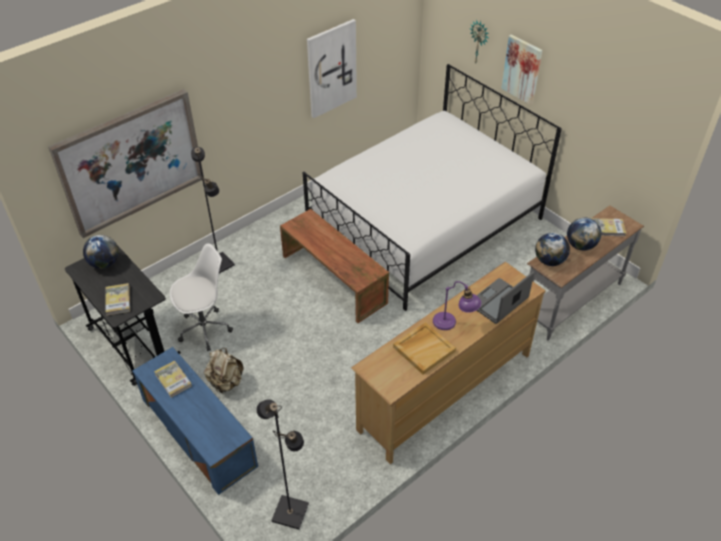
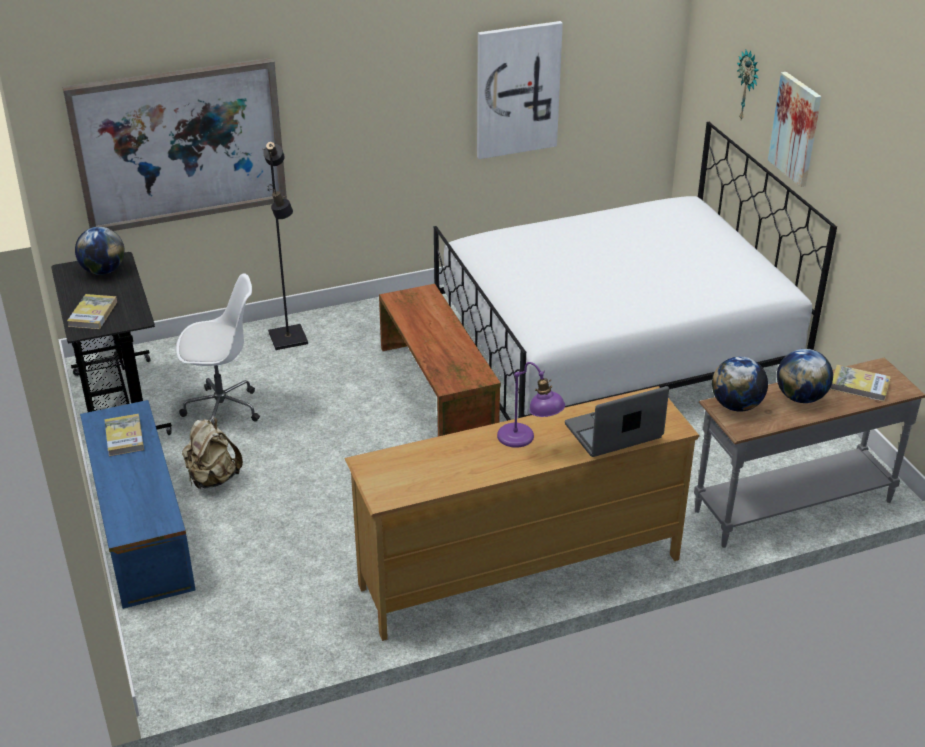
camera: 20 degrees right, 10 degrees down
black floor lamp [257,399,309,530] -> none
beige tray [393,322,456,374] -> none

